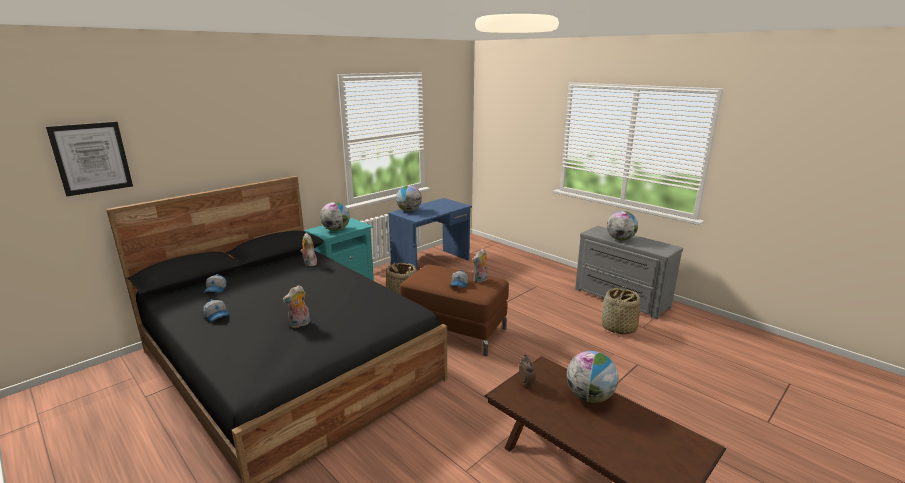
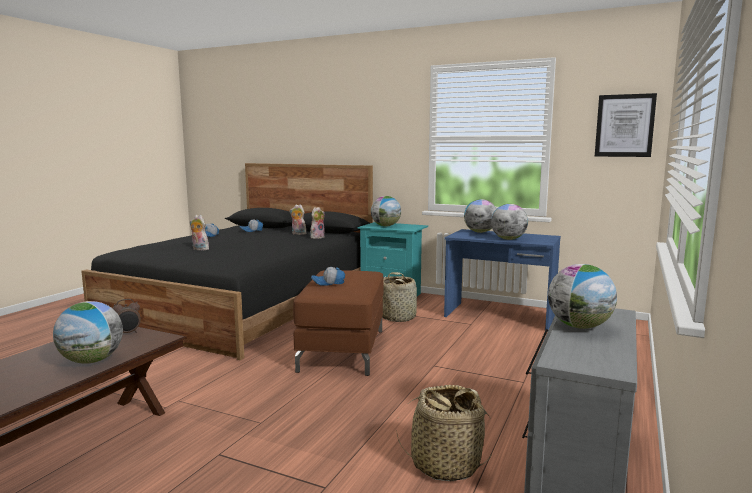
camera: 70 degrees right, 10 degrees down
picture [46,122,133,196] -> picture moved to [595,93,657,157]
plush toy [473,249,488,283] -> plush toy moved to [290,204,307,235]
none -> globe [491,204,528,240]

